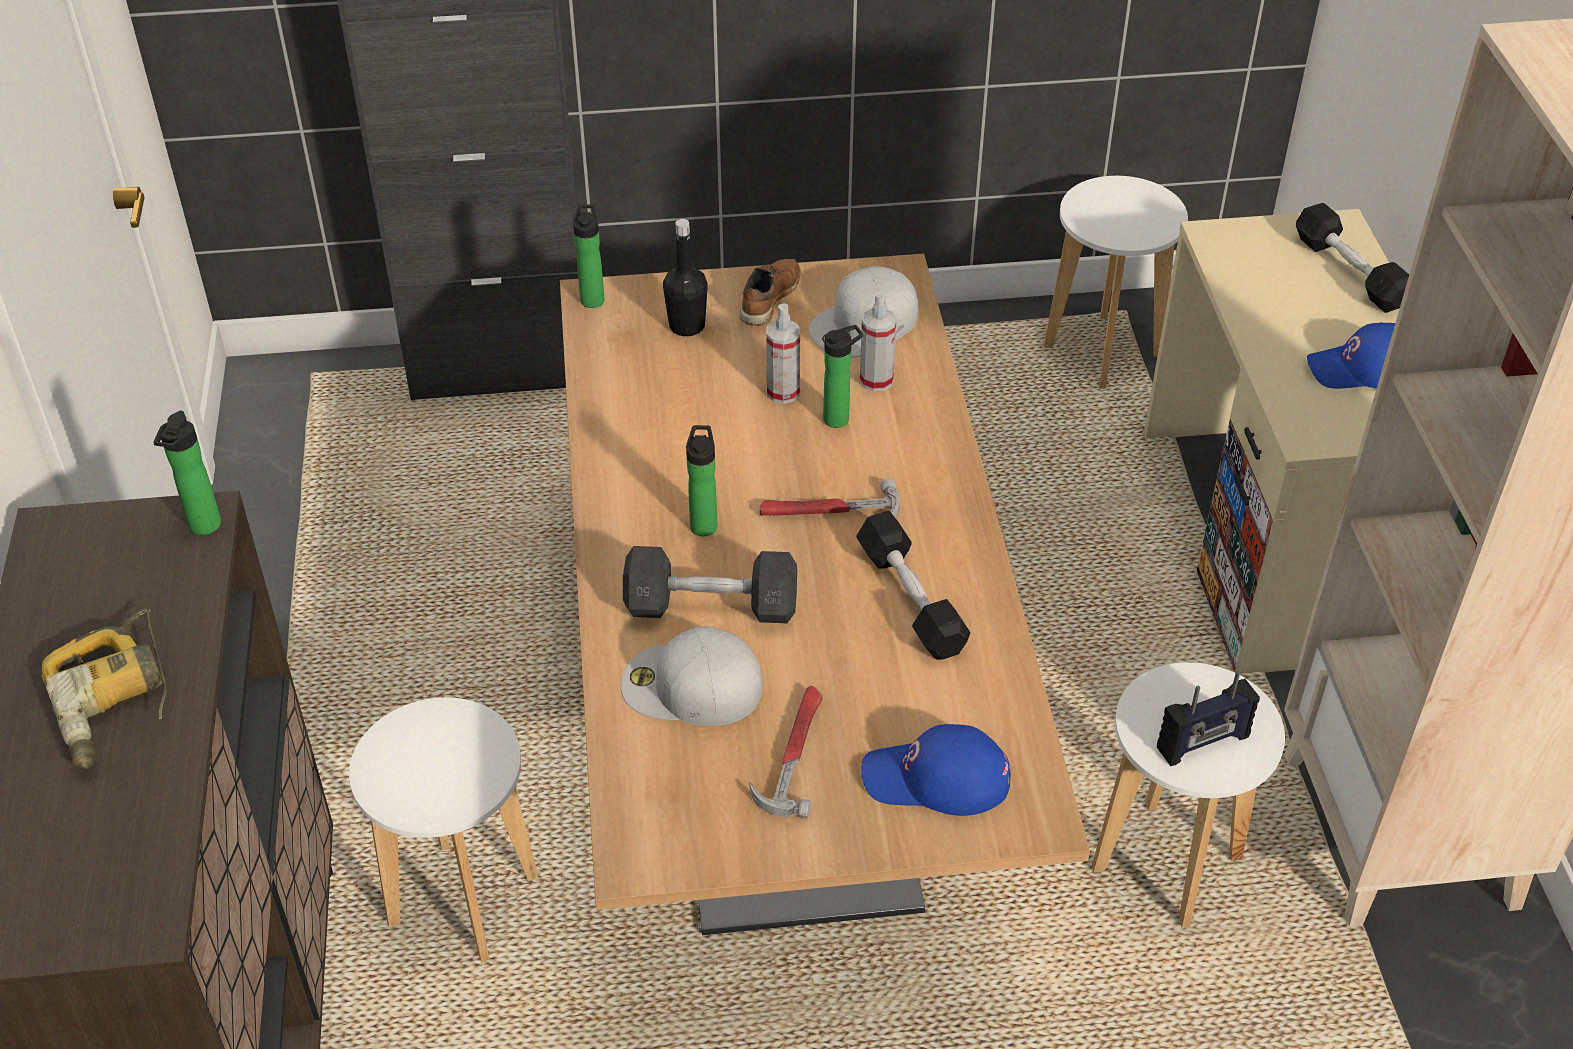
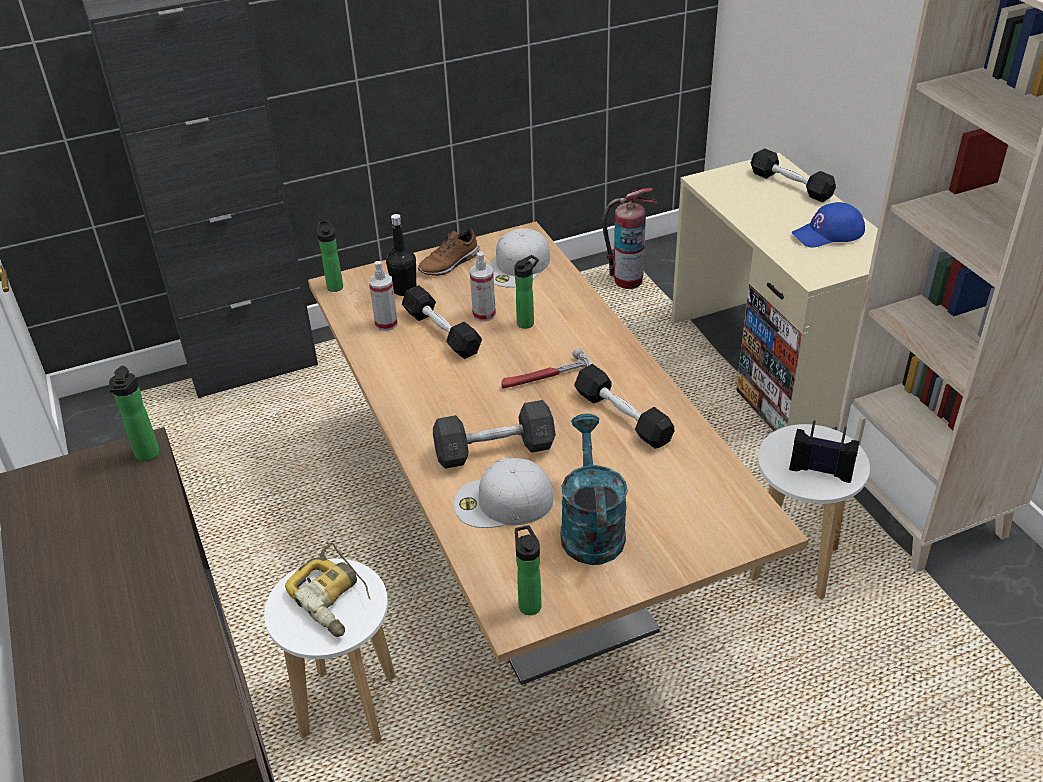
camera: 15 degrees left, 5 degrees down
power drill [41,607,167,769] -> power drill moved to [285,543,371,637]
bottle [686,425,718,536] -> bottle moved to [515,525,542,615]
brown shoe [739,259,800,326] -> brown shoe turned 135 degrees counterclockwise [418,228,479,276]
hammer [749,686,823,819] -> turquoise watering can [561,414,628,565]
spray bottle [860,292,897,392] -> spray bottle moved to [369,261,398,331]
blue cap [861,724,1011,816] -> none
white stool [1044,176,1188,389] -> fire extinguisher [602,188,657,289]
radio [1157,671,1260,766] -> radio turned 120 degrees counterclockwise [789,420,859,483]
none -> black dumbbell [402,285,482,359]

